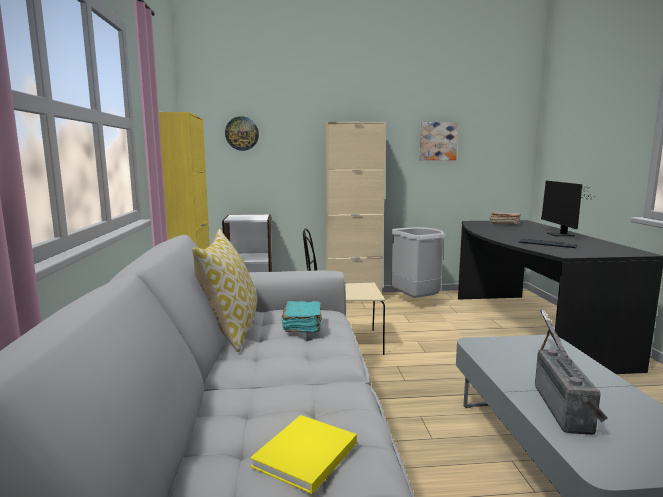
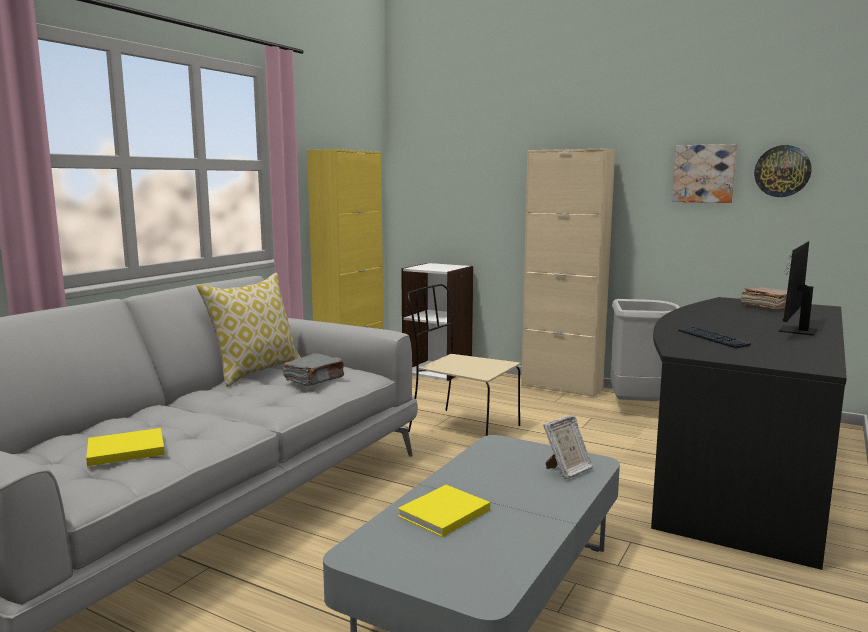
camera: 35 degrees right, 0 degrees up
wall clock [225,116,259,151] -> wall clock moved to [754,145,811,197]
turquoise book [281,301,322,333] -> grey book [283,353,345,386]
radio [535,349,608,435] -> yellow book [398,485,490,537]

